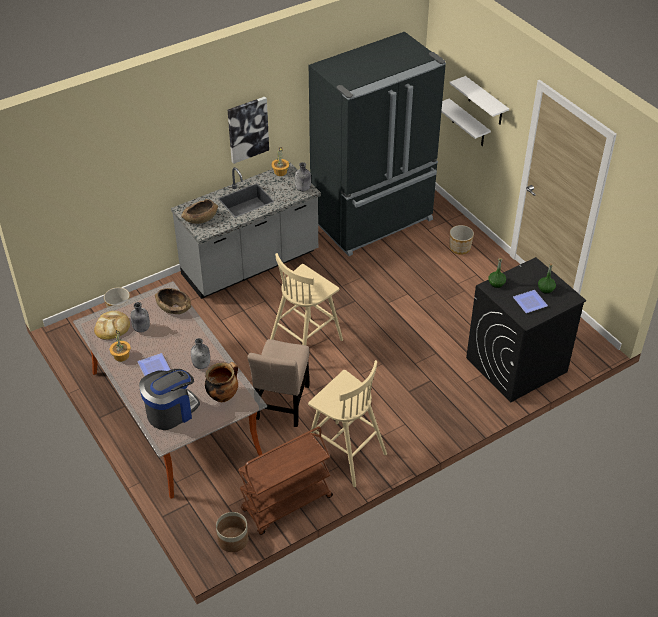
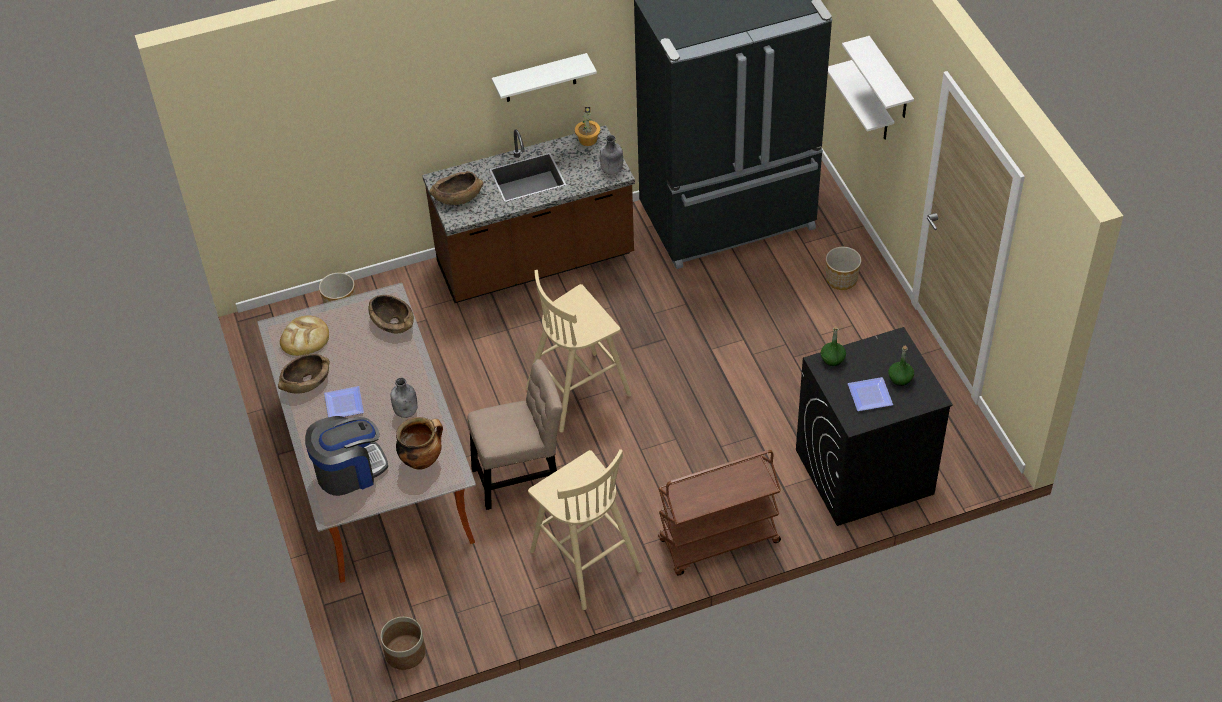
camera: 15 degrees right, 5 degrees up
potted plant [109,330,131,362] -> brown bowl [278,354,330,394]
grey bottle [130,302,150,333] -> none
grey counter [171,162,321,299] -> brown counter [422,125,635,303]
picture [228,97,269,164] -> white shelf [492,53,597,102]
brown cart [238,427,333,535] -> brown cart moved to [658,450,781,576]
beige chair [247,339,310,427] -> beige chair turned 135 degrees counterclockwise [468,359,563,510]

